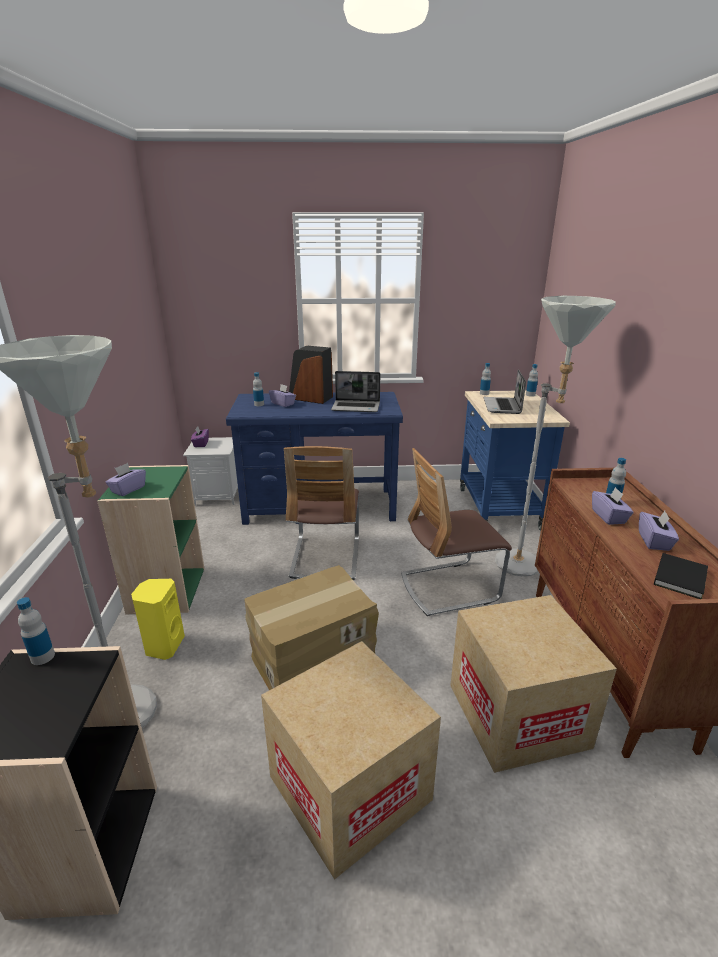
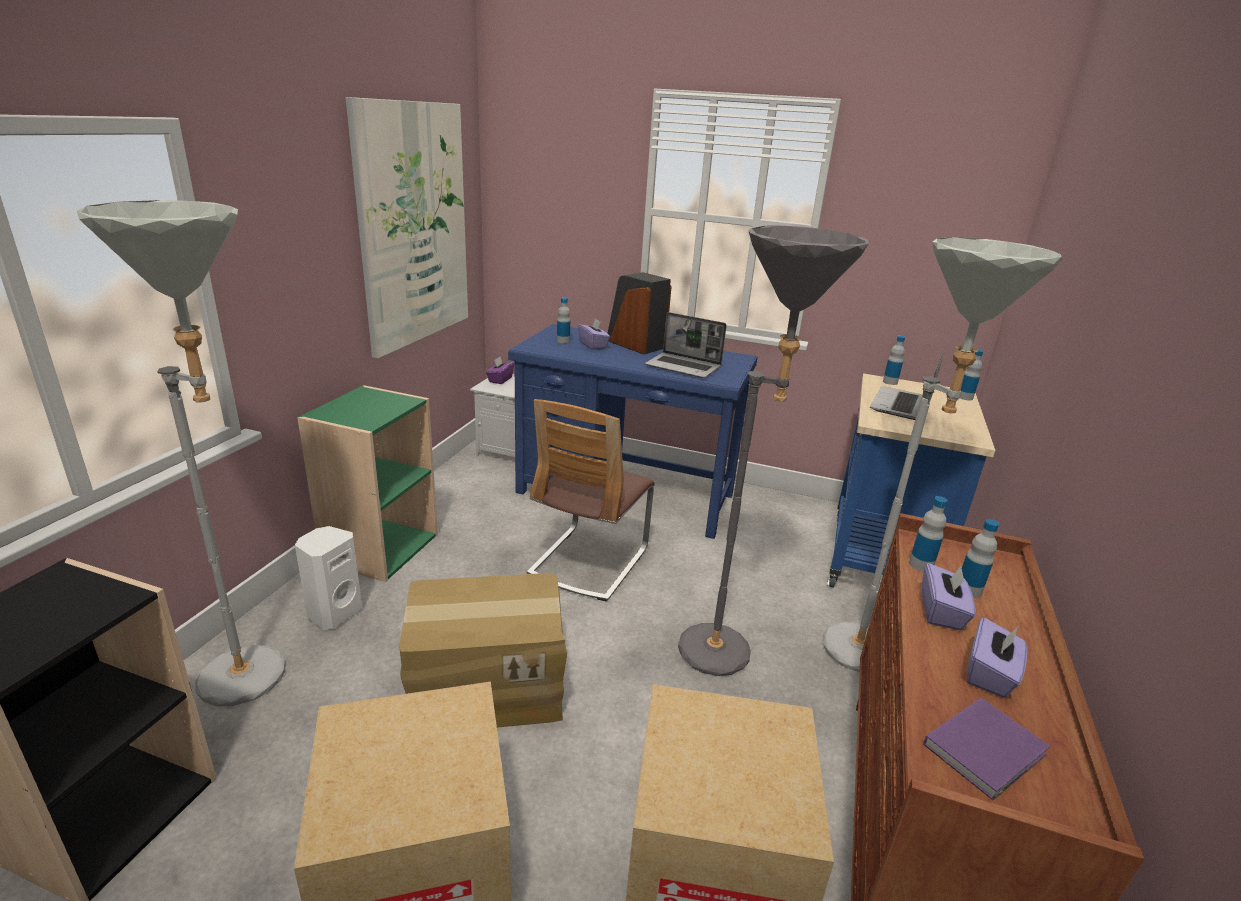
camera: 20 degrees right, 0 degrees up
bottle [17,597,55,665] -> bottle moved to [909,496,948,572]
purple tissue box [106,463,146,496] -> none
yellow speaker [131,579,185,660] -> white speaker [295,526,362,630]
chair [401,448,512,616] -> grey floor lamp [678,226,869,676]
black book [654,553,708,599] -> purple book [923,698,1051,800]
none -> picture [346,97,468,359]

